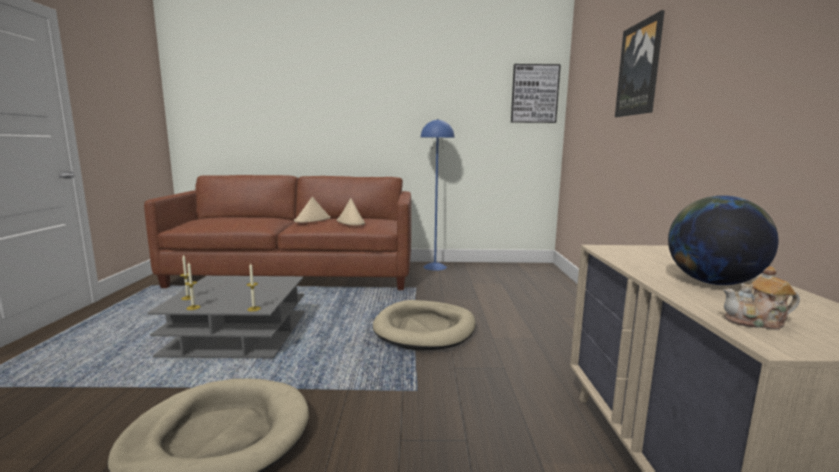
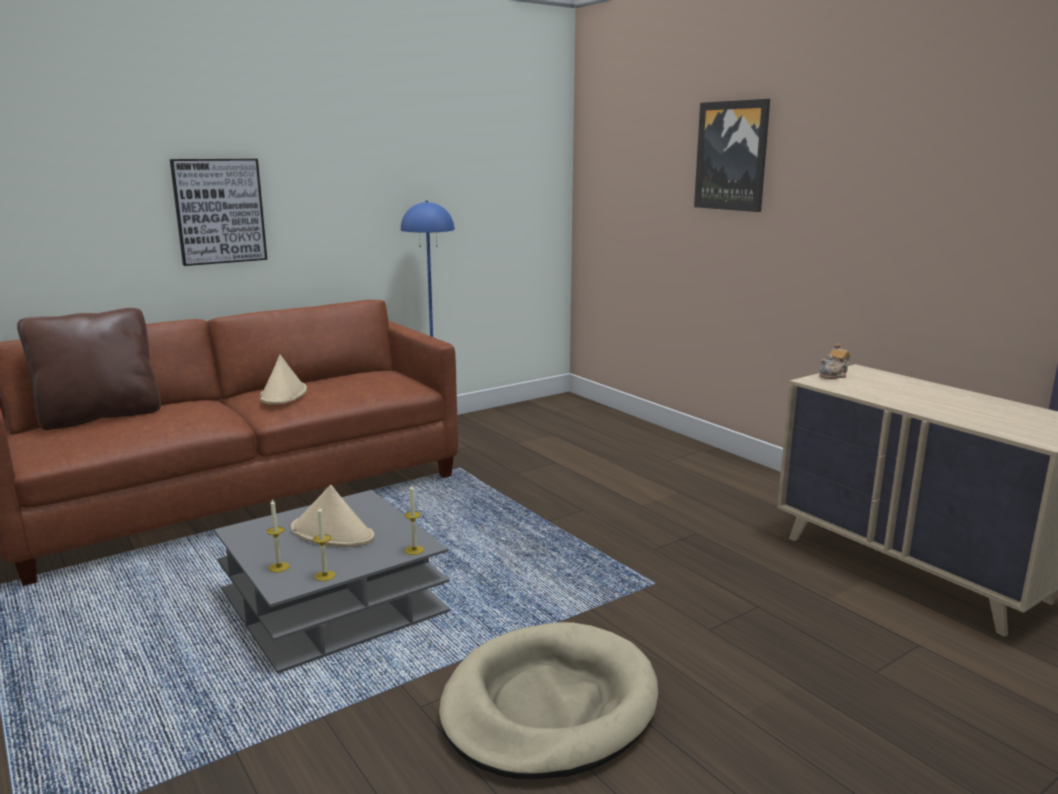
camera: 35 degrees left, 5 degrees up
beige hat [337,198,365,226] -> beige hat moved to [291,485,375,547]
beige dog bed [373,300,476,350] -> none
picture [511,64,561,123] -> picture moved to [170,159,267,266]
globe [668,195,778,285] -> none
teapot [723,266,800,330] -> teapot moved to [819,343,850,379]
none -> brown pillow [17,308,161,430]

